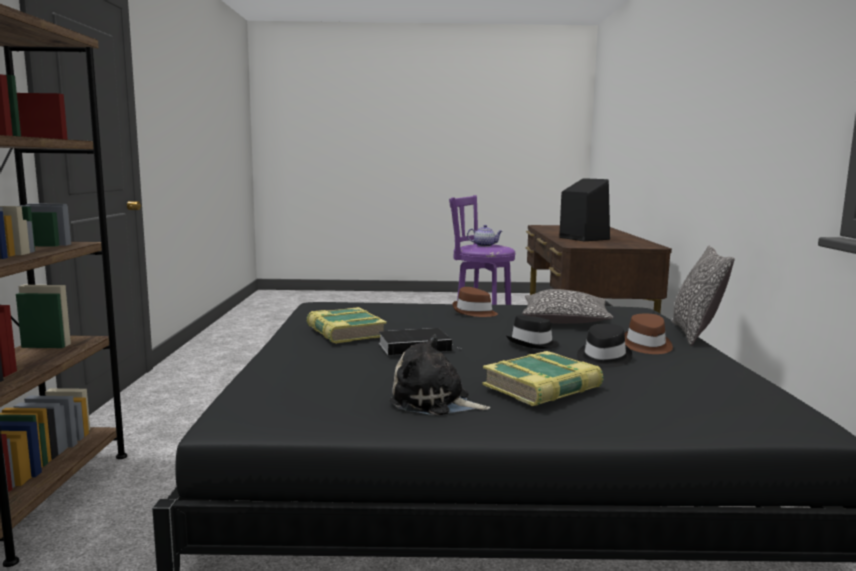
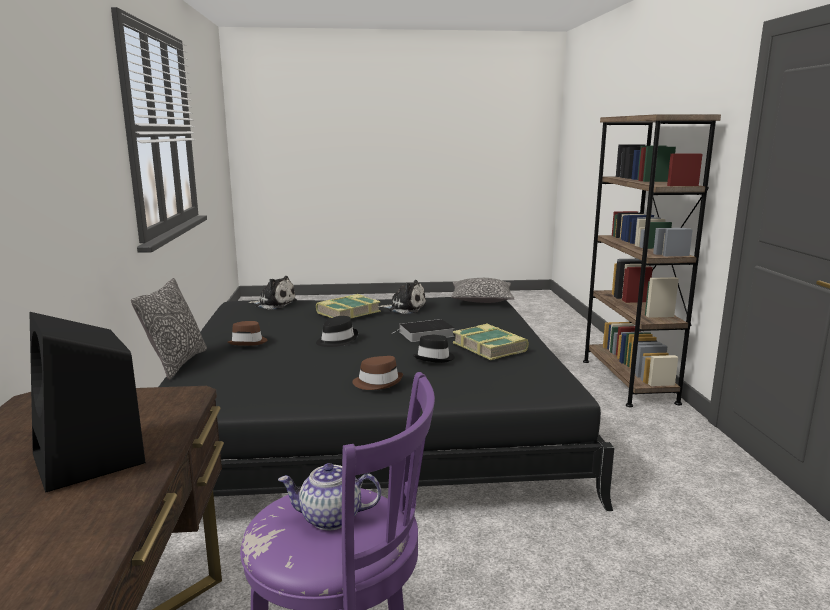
camera: 175 degrees right, 5 degrees up
pillow [522,289,613,324] -> pillow moved to [451,278,515,303]
black hat [577,324,633,368] -> black hat moved to [413,335,455,363]
none -> plush toy [248,276,297,310]

